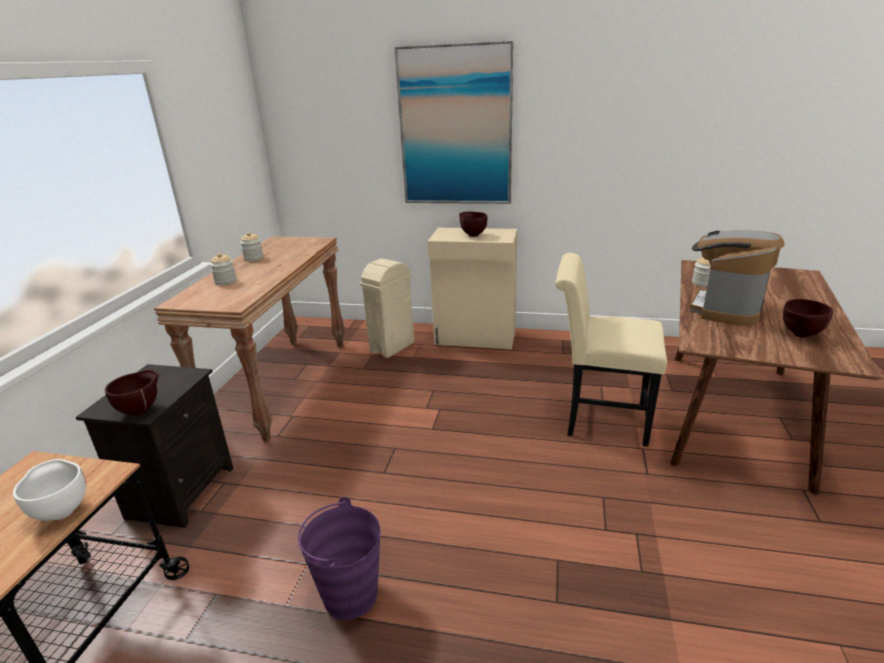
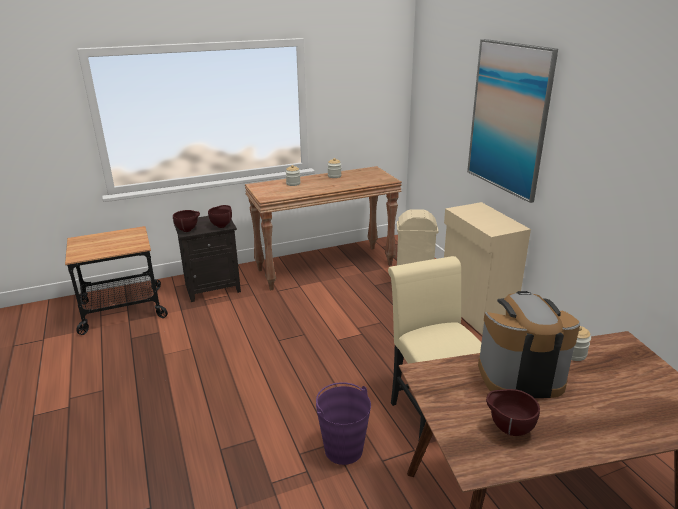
camera: 55 degrees right, 0 degrees up
white bowl [13,459,86,521] -> none
purple bucket [298,497,380,620] -> purple bucket moved to [316,382,371,465]
brown bowl [459,211,487,237] -> brown bowl moved to [208,205,232,228]

